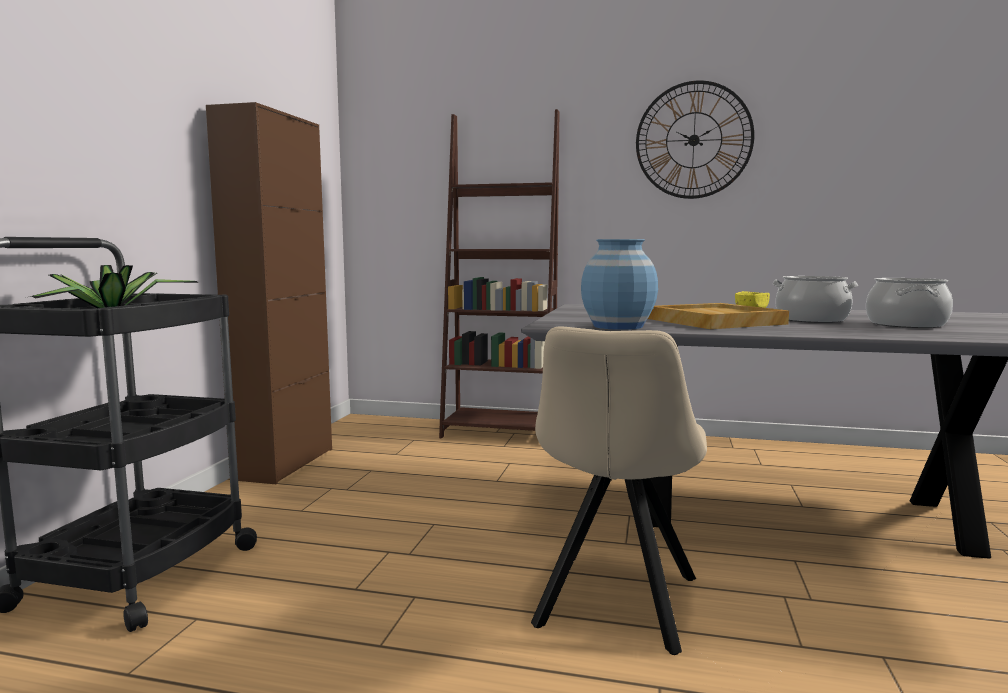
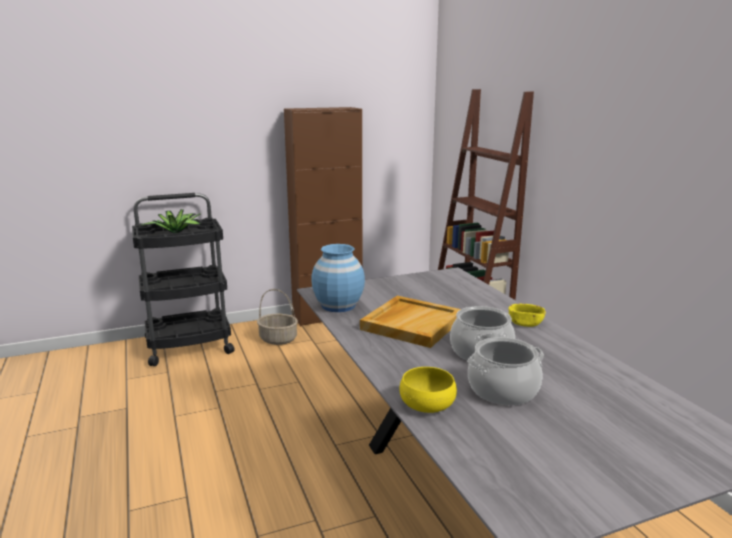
camera: 55 degrees right, 10 degrees up
beige chair [531,327,707,655] -> none
wall clock [636,81,754,199] -> none
none -> basket [257,289,298,345]
none -> yellow bowl [399,367,457,413]

